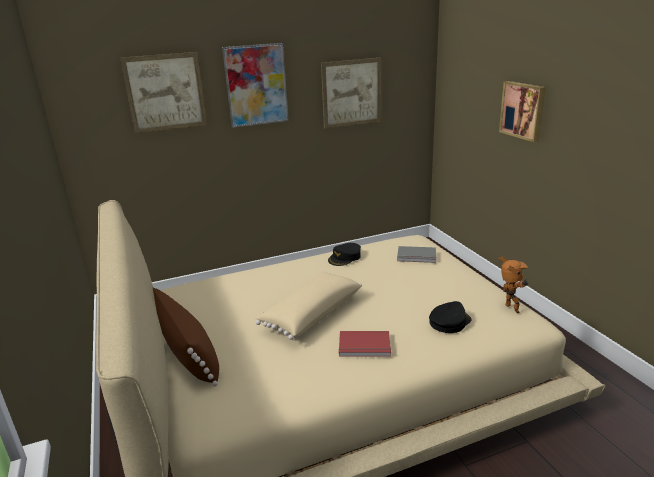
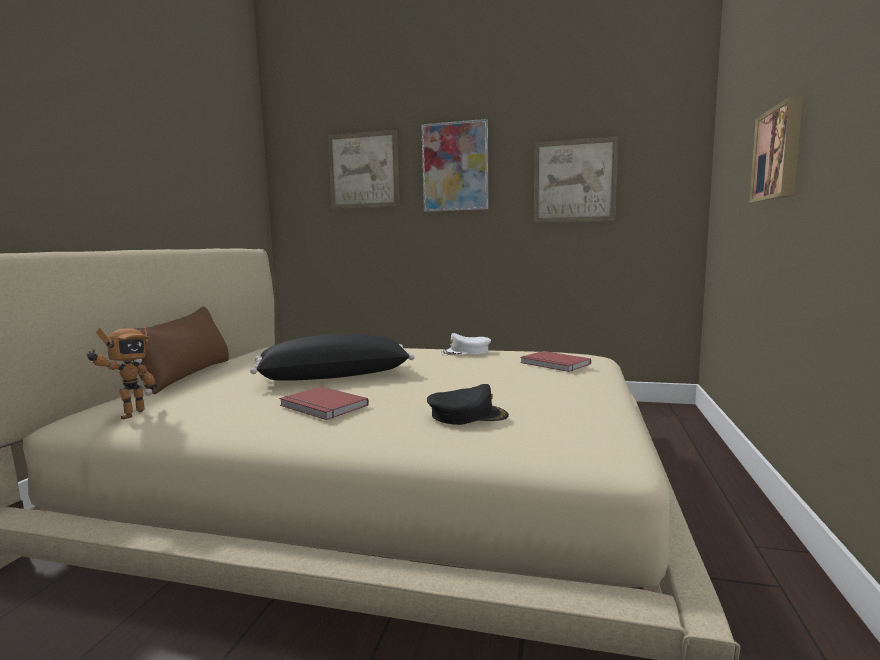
camera: 35 degrees right, 15 degrees down
beige pillow [256,272,362,340] -> black pillow [250,333,414,381]
black cap [328,243,361,266] -> white cap [440,333,491,355]
grey book [397,246,436,263] -> red book [520,351,591,372]
toy robot [499,256,528,313] -> toy robot moved to [86,326,157,419]

